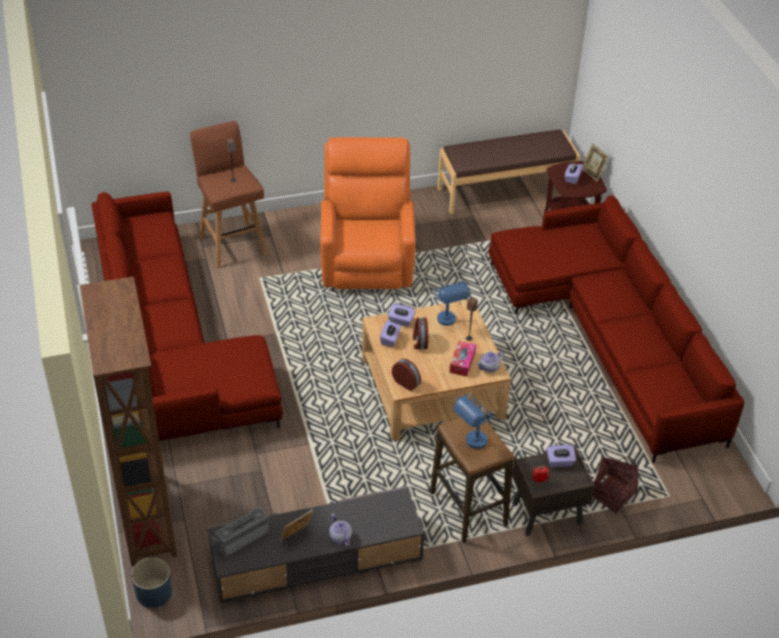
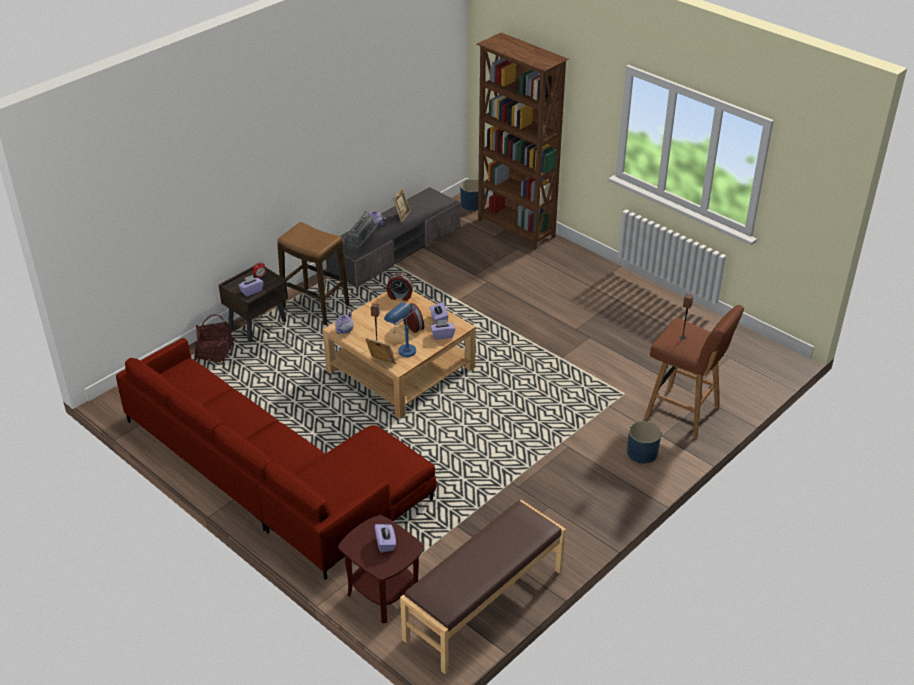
camera: 150 degrees right, 5 degrees down
red sofa [91,192,283,441] -> none
radio [212,507,269,557] -> radio moved to [347,215,377,251]
orange armchair [320,137,416,289] -> none
tissue box [449,341,476,377] -> none
blue table lamp [453,394,493,449] -> none
picture frame [582,143,609,182] -> picture frame moved to [365,338,396,364]
none -> blue planter [627,421,661,463]

